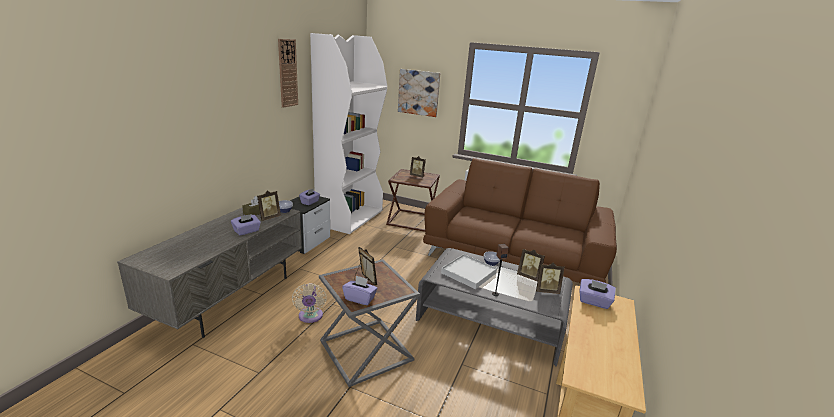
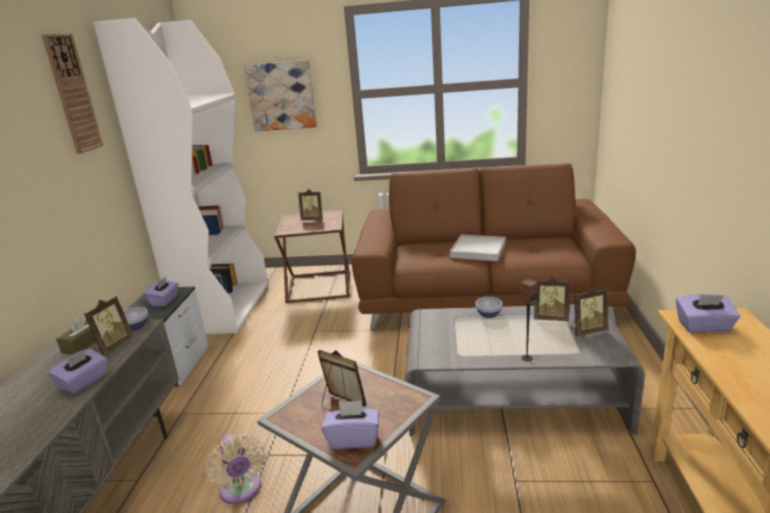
camera: 15 degrees left, 0 degrees up
white tray [441,254,497,289] -> white tray moved to [450,234,506,261]

